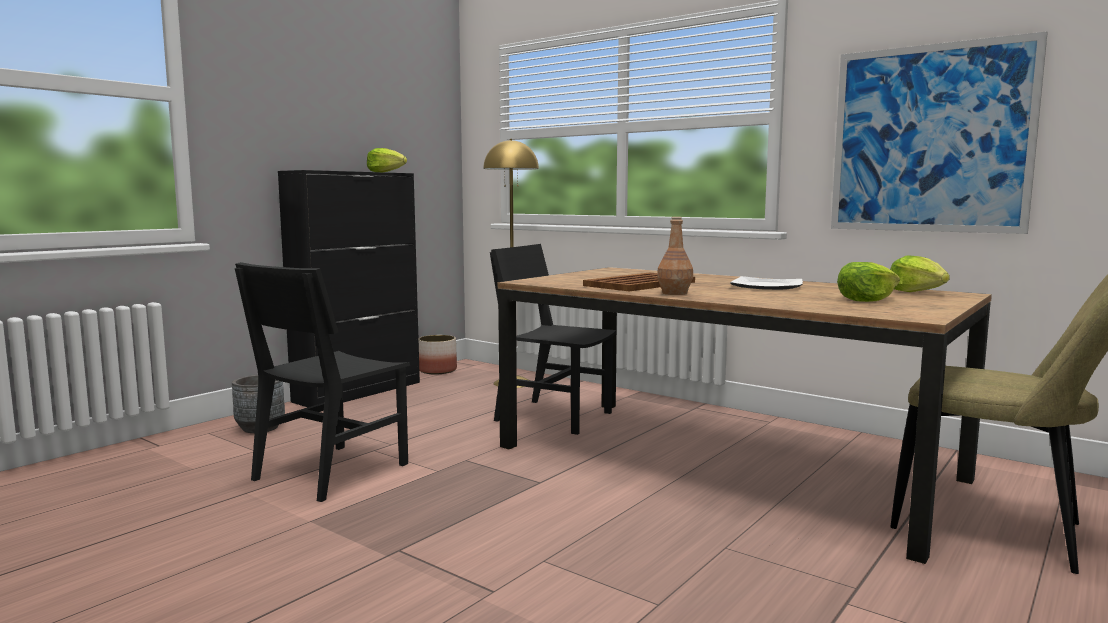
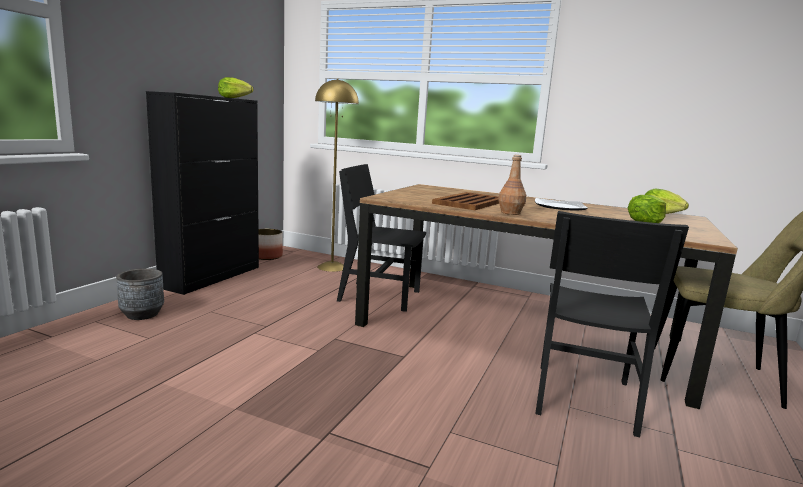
camera: 15 degrees left, 5 degrees up
black chair [235,262,410,502] -> black chair moved to [536,211,689,438]
picture [831,31,1048,234] -> none

